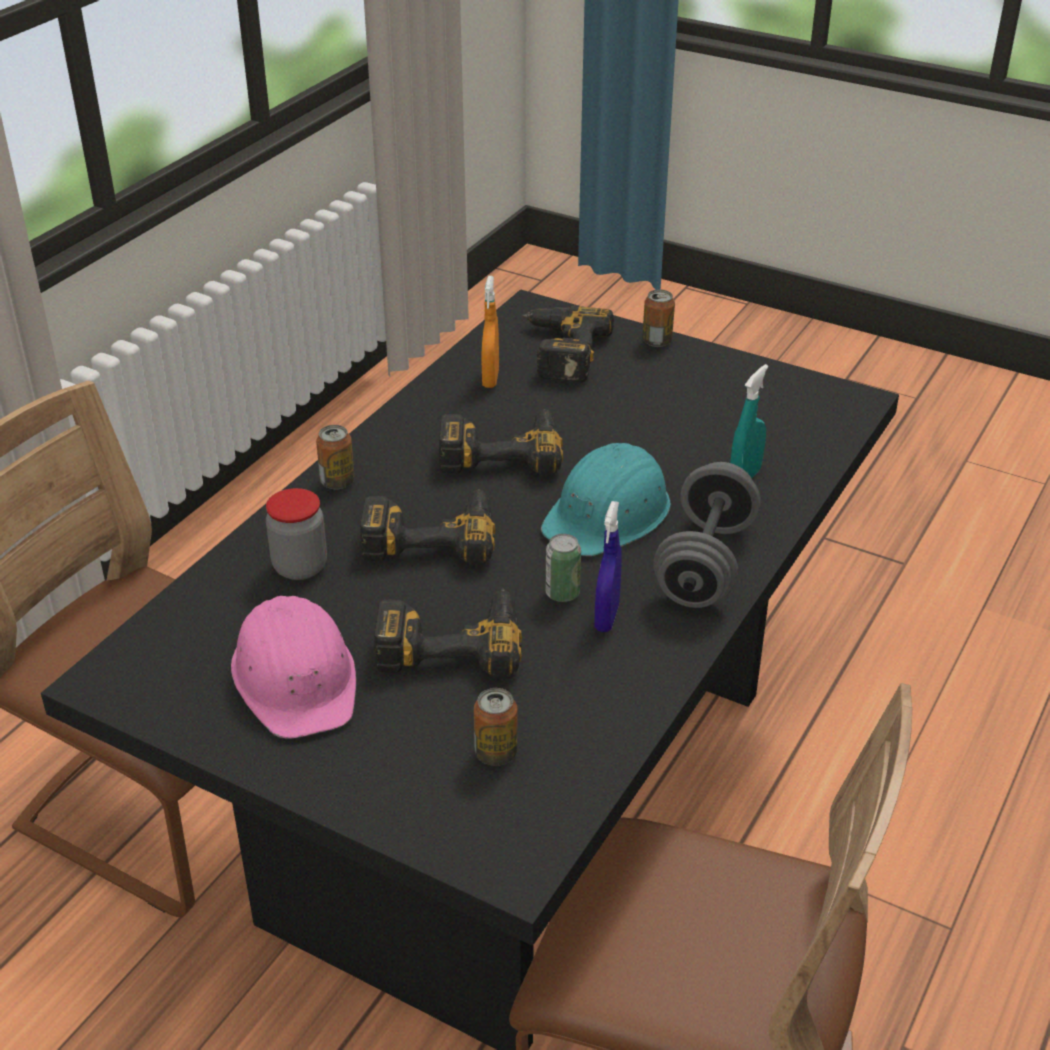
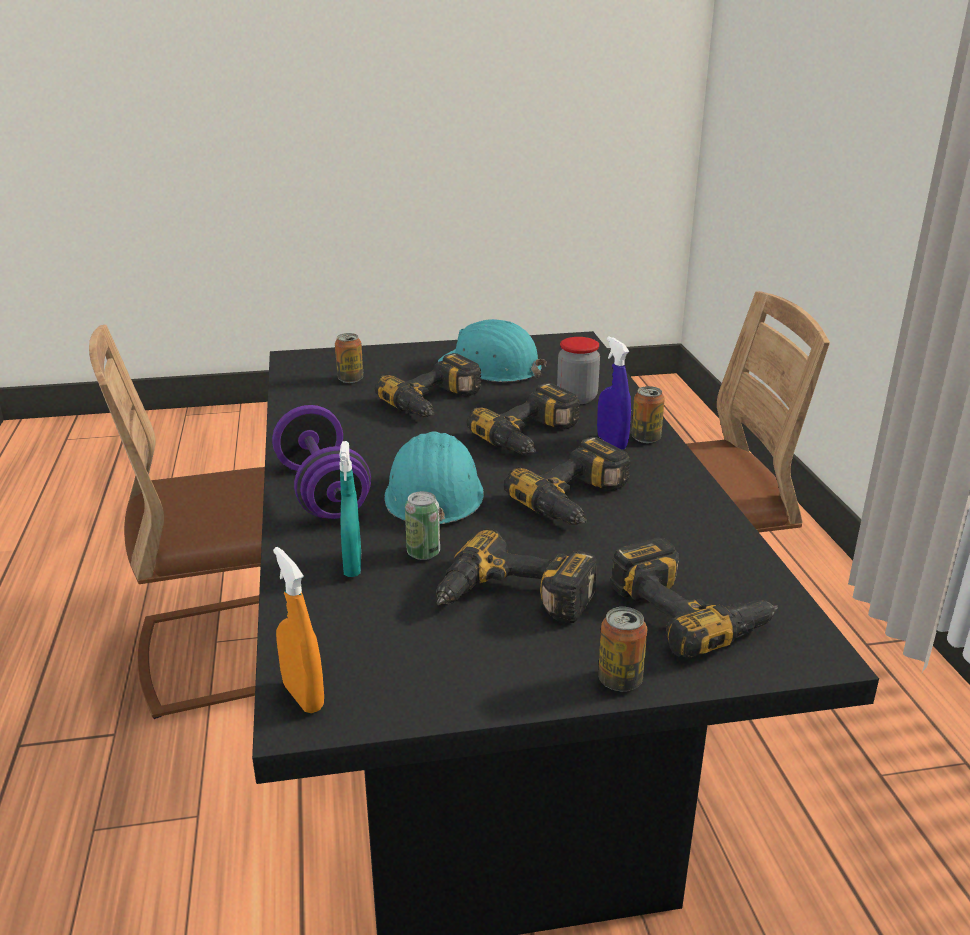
camera: 140 degrees right, 10 degrees down
pink hard hat [231,596,356,739] -> turquoise hard hat [438,319,547,382]
orange spray bottle [482,276,499,388] -> orange spray bottle moved to [273,547,324,713]
can [546,534,581,602] -> can moved to [405,491,440,560]
blue spray bottle [595,501,622,632] -> blue spray bottle moved to [597,336,631,450]
grey dumbbell [653,462,761,608] -> purple dumbbell [272,405,371,519]
none -> power drill [436,529,596,623]

